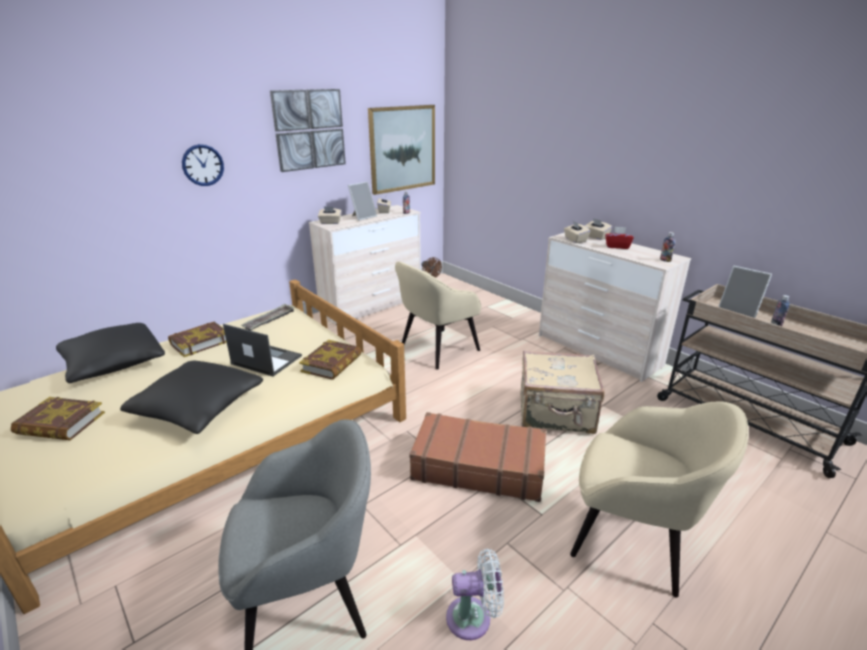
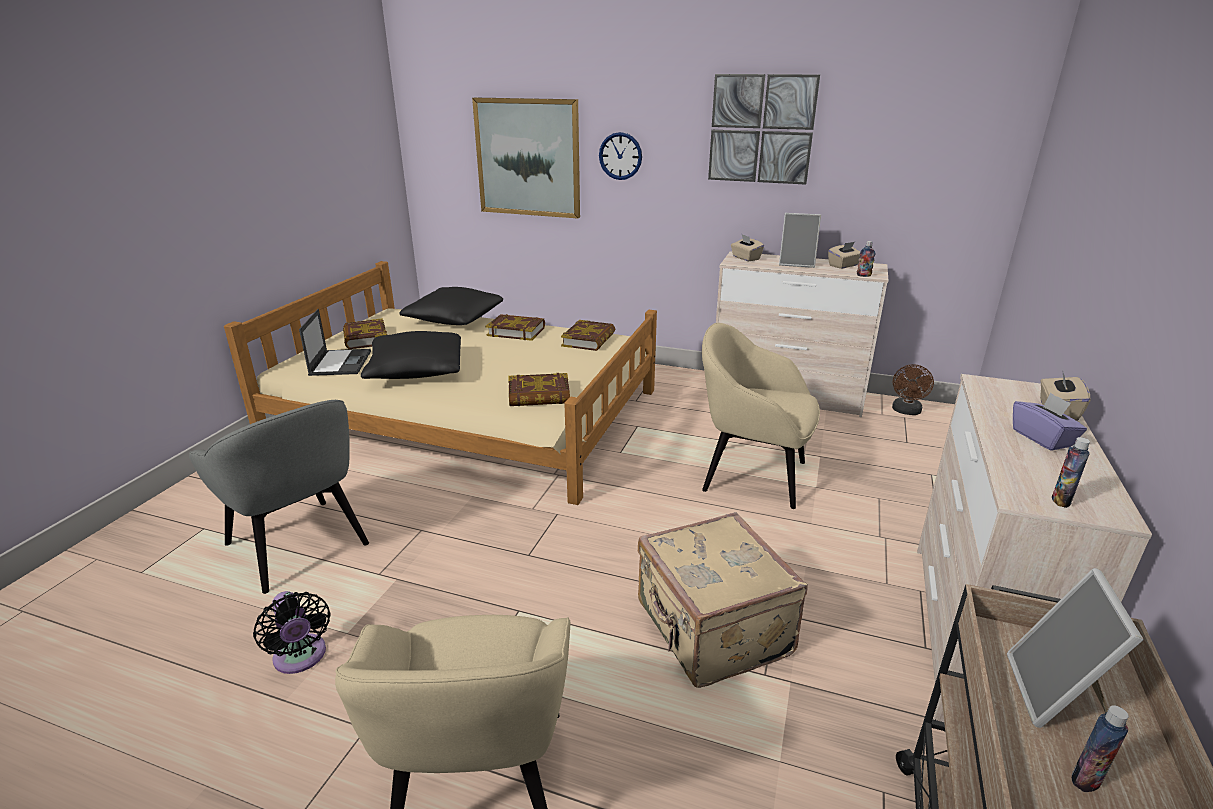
camera: 60 degrees right, 0 degrees up
laptop [223,324,302,376] -> laptop moved to [299,309,371,376]
tray [241,304,295,331] -> book [561,320,615,351]
picture [368,105,435,195] -> picture moved to [472,98,580,218]
brown suitcase [409,412,547,502] -> none
white fan [446,549,504,640] -> black fan [253,591,330,674]
beige tissue box [564,221,590,243] -> none
red tissue box [605,227,634,249] -> purple tissue box [1013,392,1087,451]

